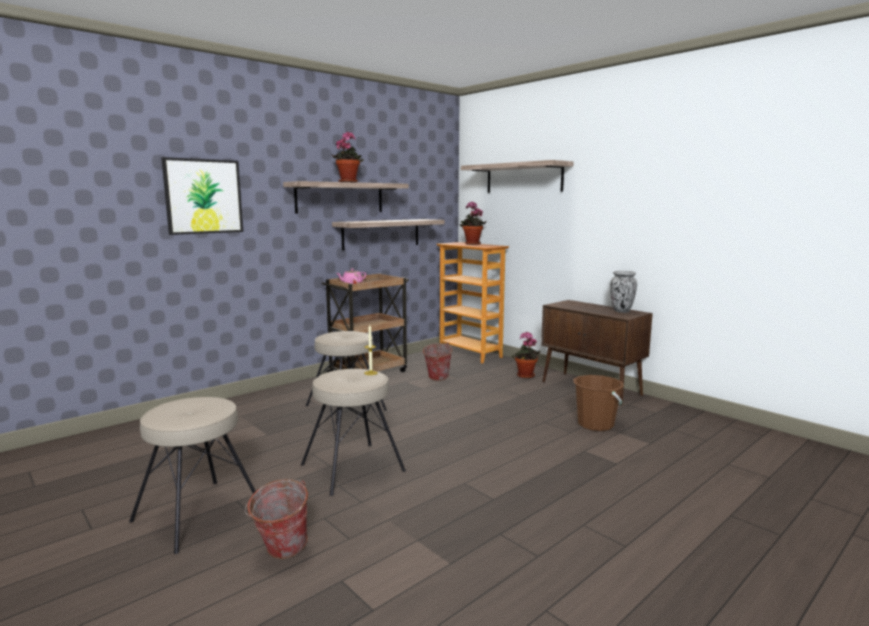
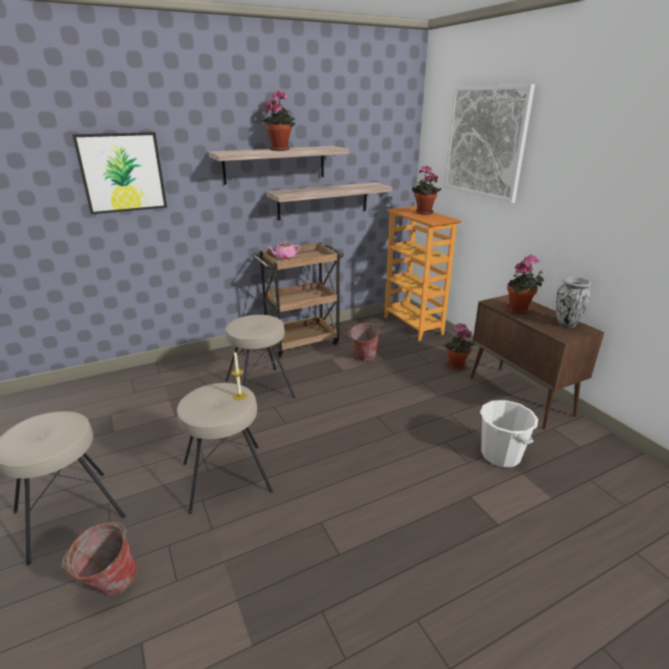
camera: 15 degrees right, 15 degrees up
shelf [461,160,574,193] -> picture [444,84,535,203]
brown bucket [573,375,624,431] -> white bucket [480,400,538,467]
none -> potted plant [506,255,544,313]

